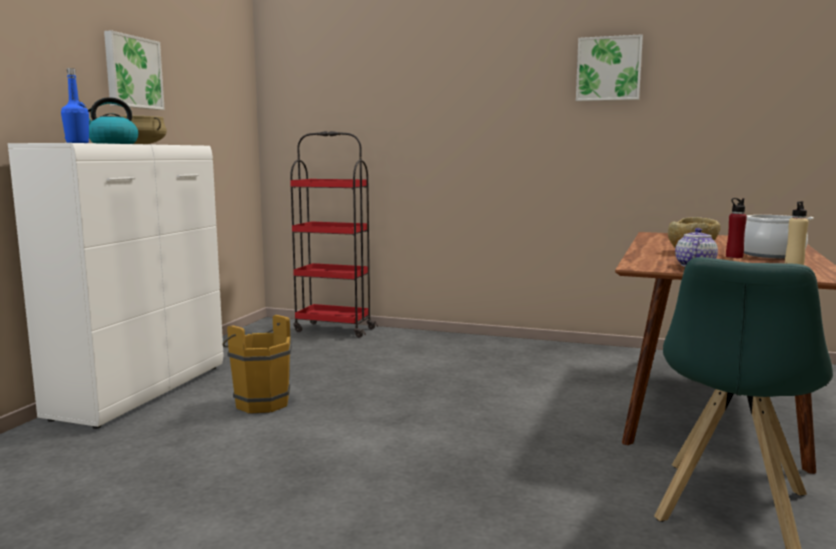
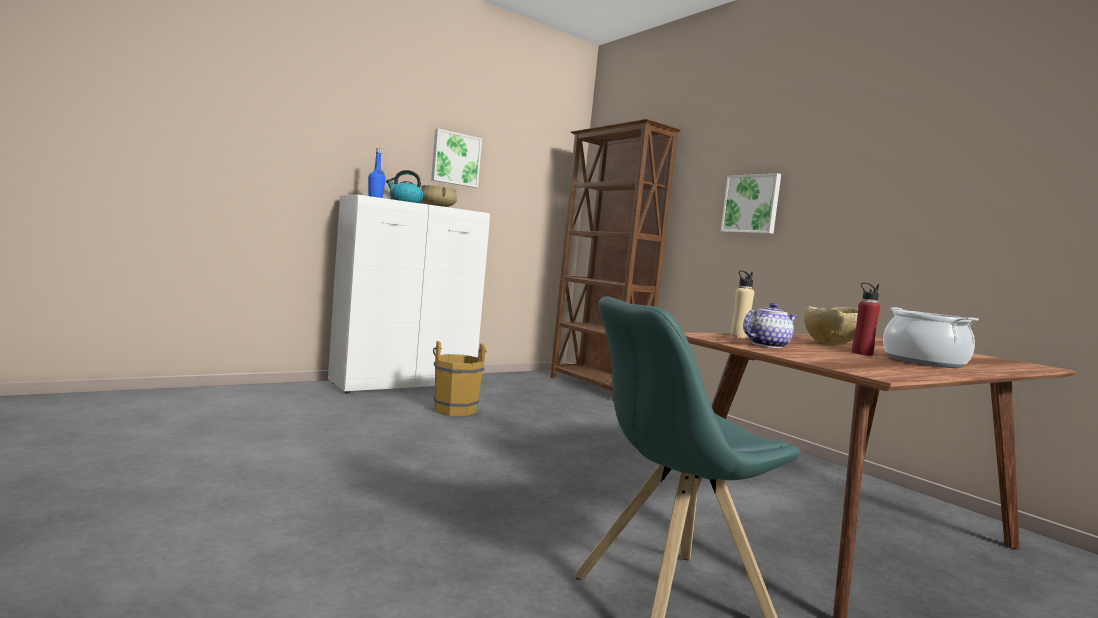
camera: 35 degrees right, 5 degrees down
red cart [290,131,378,338] -> brown bookcase [550,119,681,401]
picture [576,34,643,101] -> picture moved to [721,173,781,234]
beige bottle [785,201,809,265] -> beige bottle moved to [730,271,754,338]

